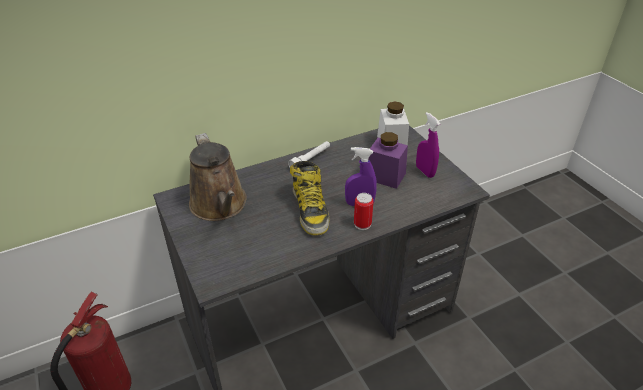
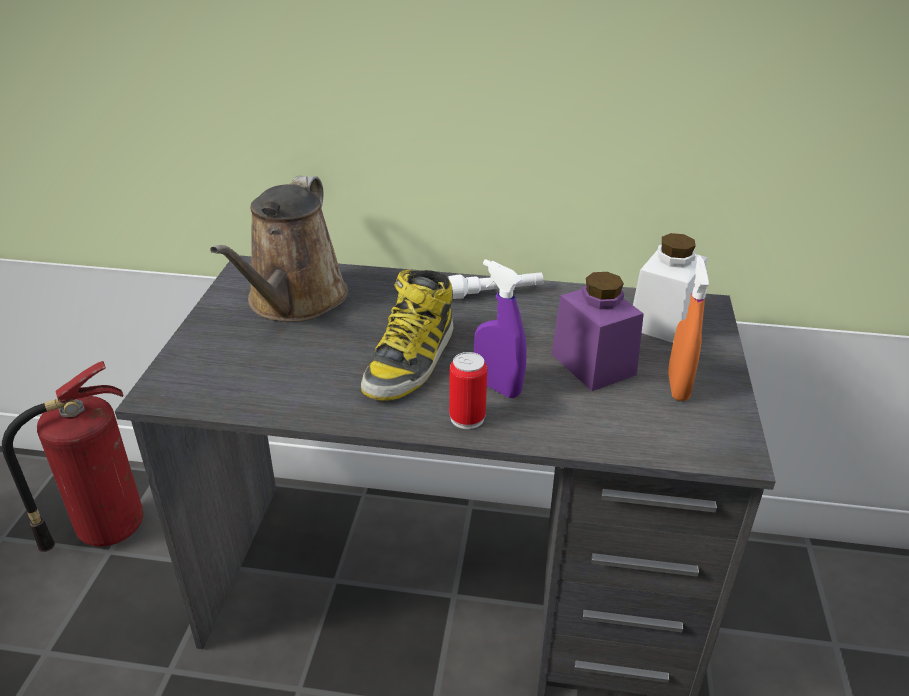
camera: 35 degrees right, 5 degrees down
purple spray bottle [416,112,440,178] -> orange spray bottle [668,256,709,401]

